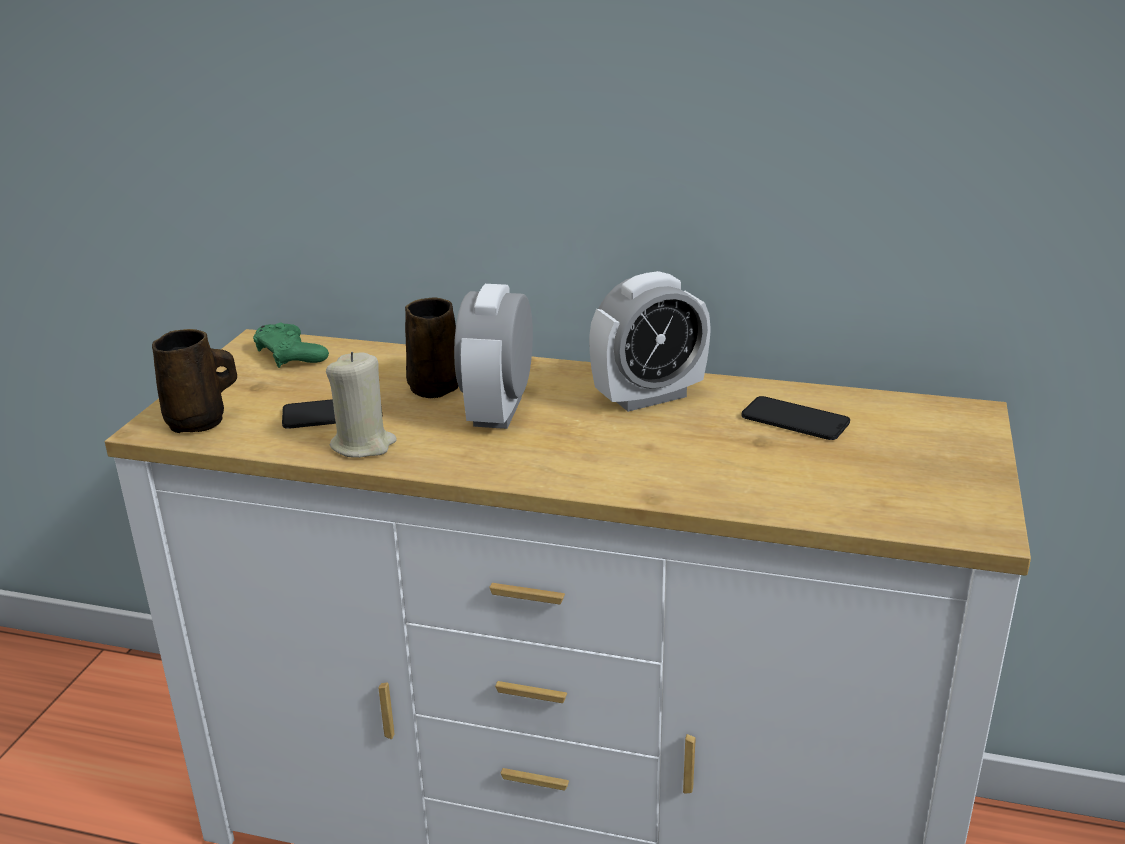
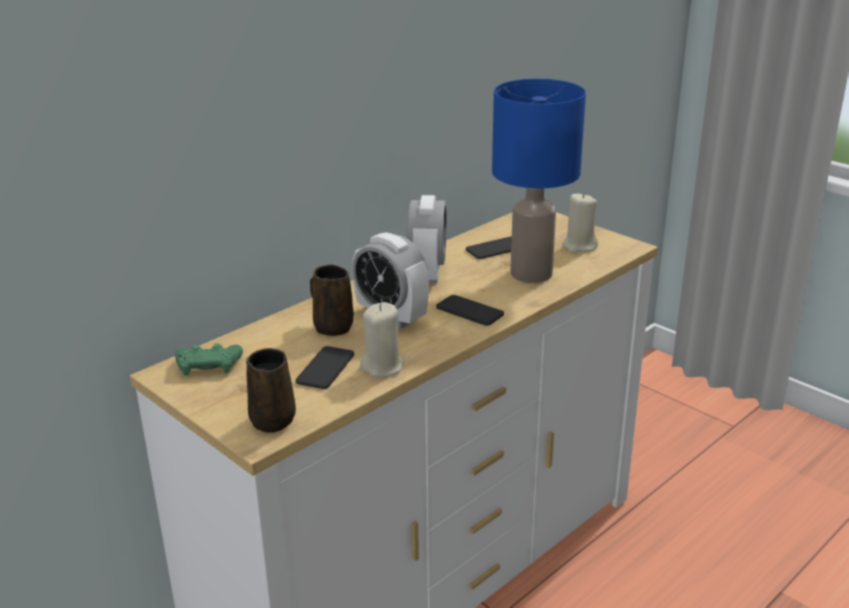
camera: 60 degrees left, 0 degrees up
none -> phone [436,295,504,326]
none -> blue table lamp [492,79,586,283]
none -> beige candle [562,193,598,253]

